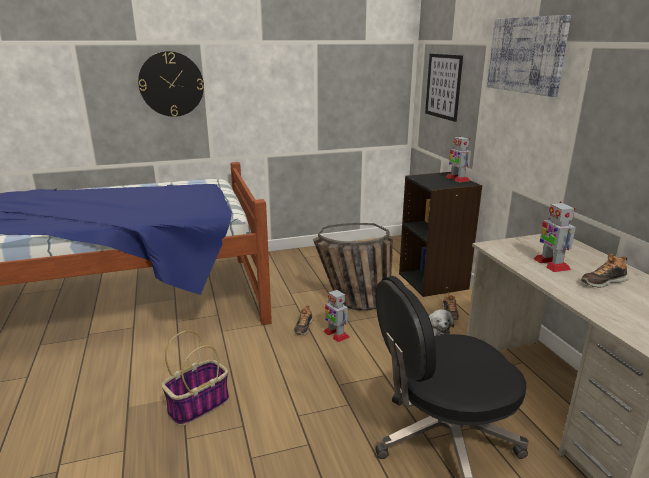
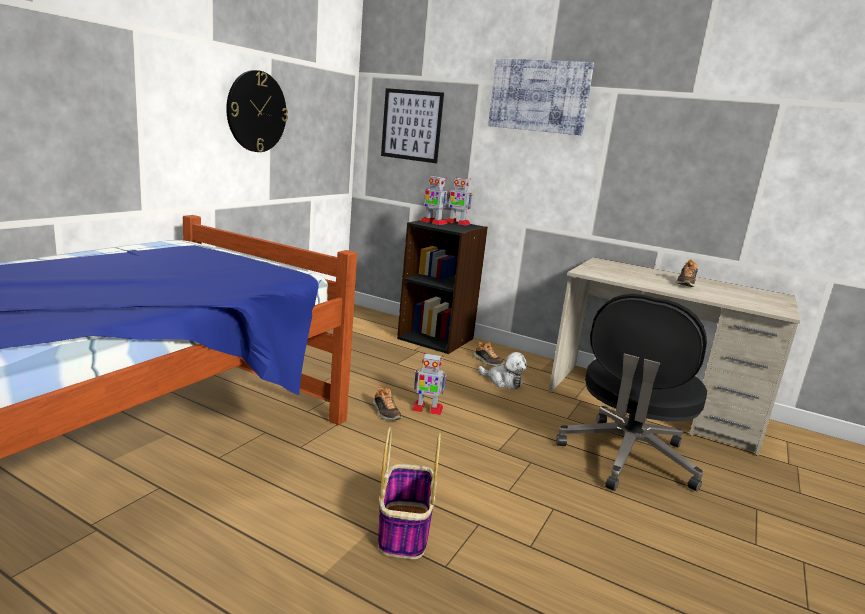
camera: 45 degrees left, 5 degrees down
wall clock [138,51,204,117] -> wall clock moved to [226,70,288,152]
basket [313,223,393,311] -> none
toy robot [533,201,576,272] -> toy robot moved to [420,175,448,225]

